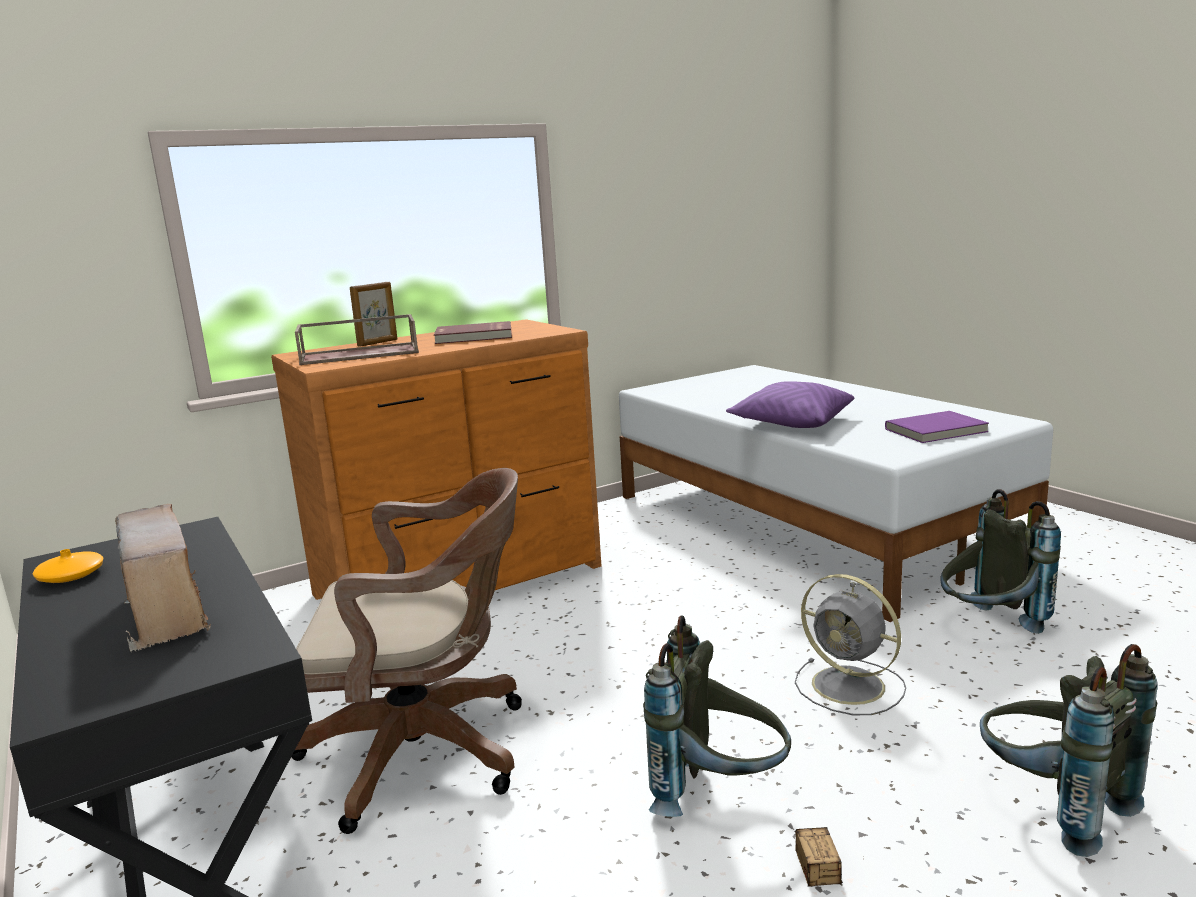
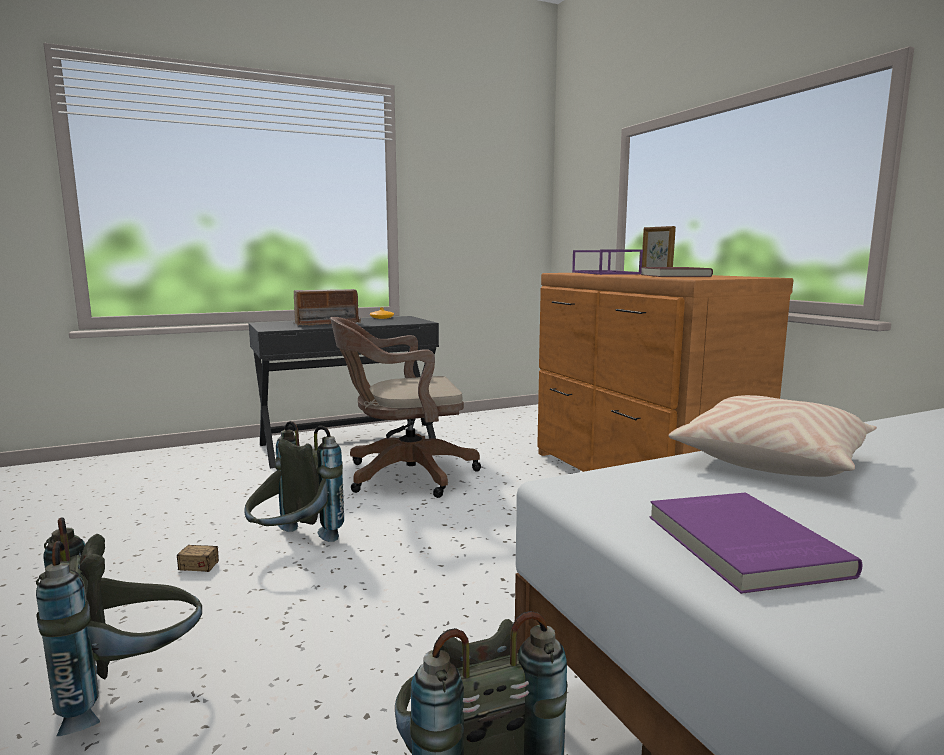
camera: 95 degrees right, 5 degrees down
brown office chair [291,468,522,834] -> brown office chair turned 75 degrees clockwise [330,317,481,498]
brown tray [295,314,419,365] -> purple tray [572,250,643,275]
purple pillow [726,381,854,428] -> beige pillow [668,395,877,477]
grey fan [795,574,906,715] -> none

